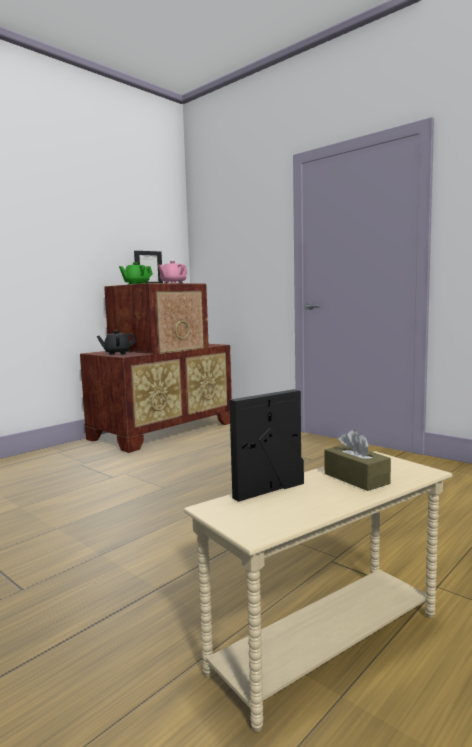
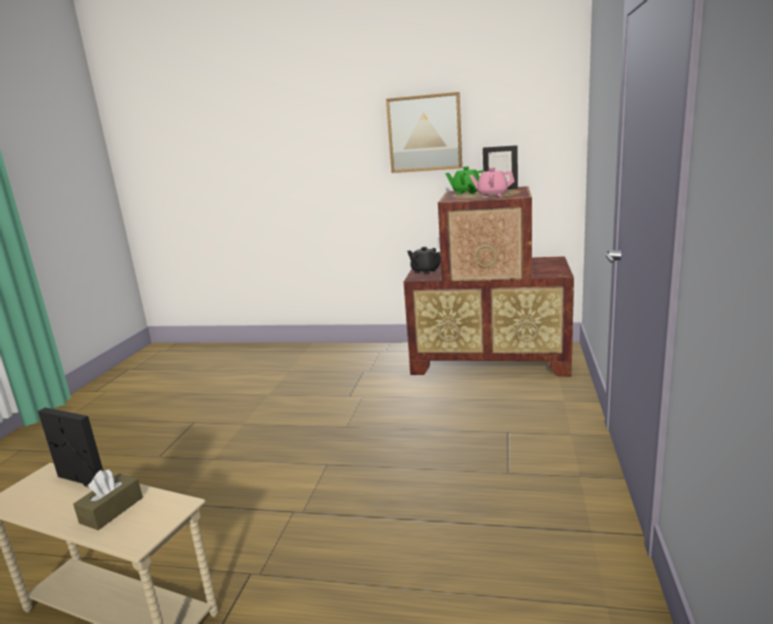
camera: 60 degrees right, 10 degrees up
none -> picture [386,92,462,173]

